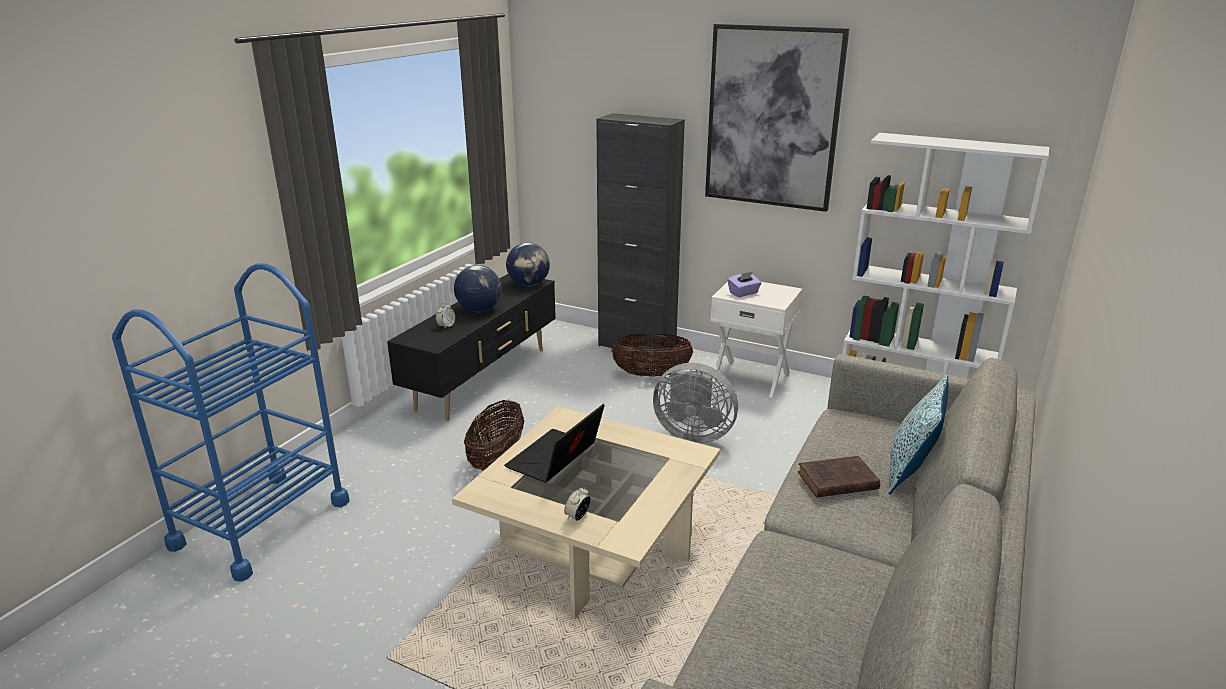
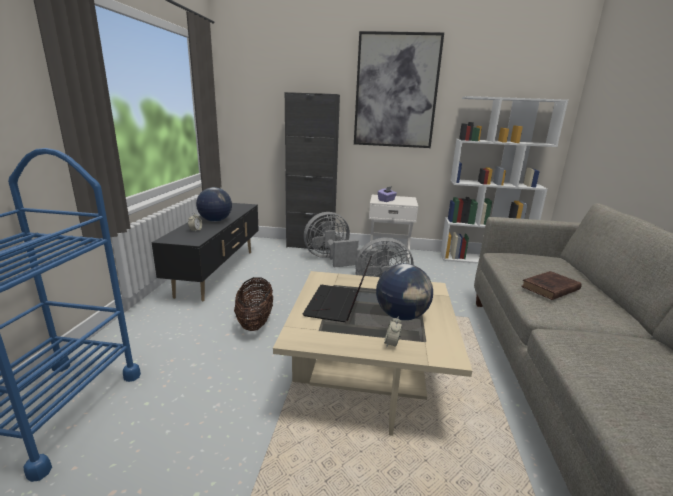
camera: 20 degrees left, 5 degrees down
globe [506,243,550,286] -> globe moved to [376,264,433,320]
basket [611,334,693,377] -> grey fan [304,212,359,267]
pillow [888,374,948,494] -> none

